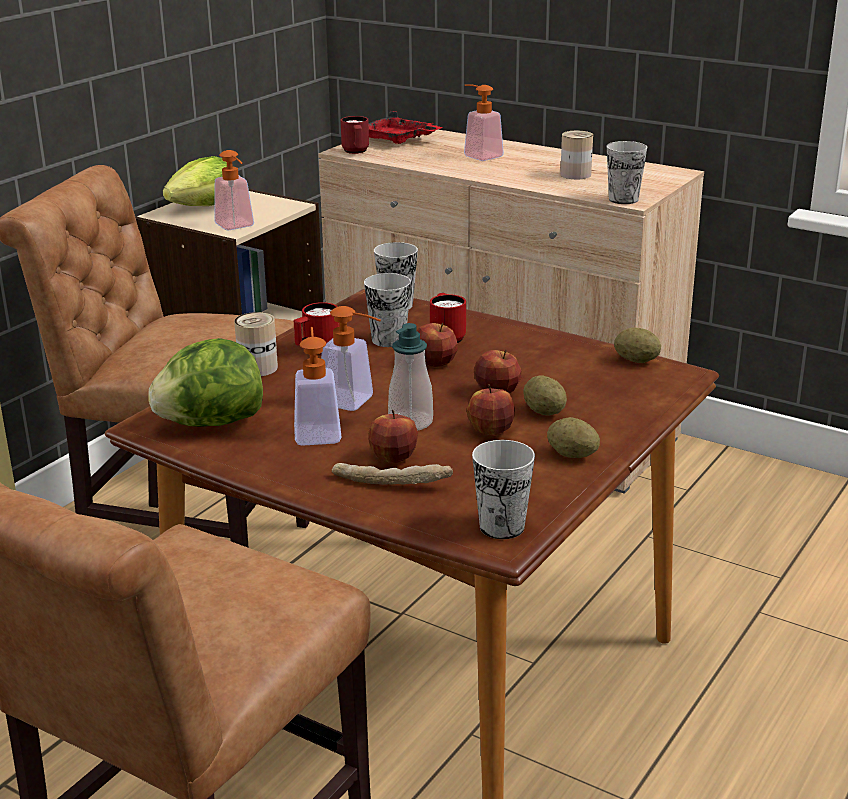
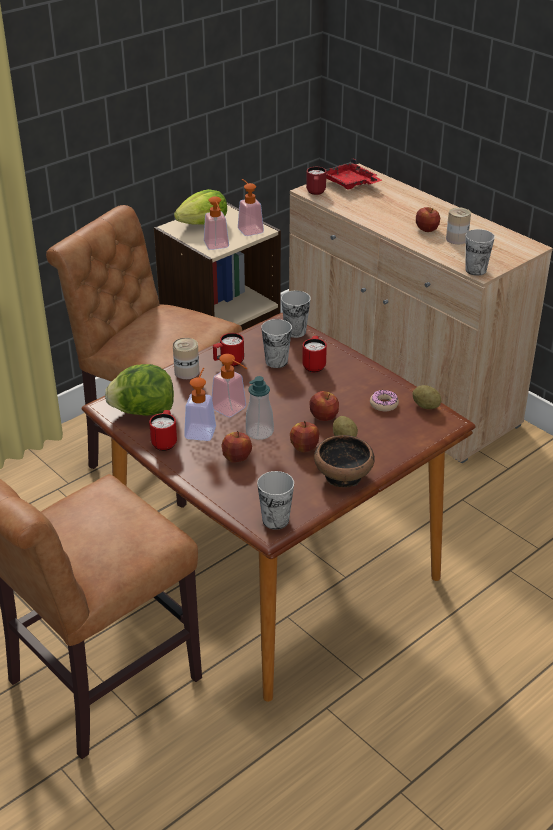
camera: 15 degrees right, 10 degrees up
bread [332,463,453,485] -> none
apple [417,323,457,367] -> apple moved to [416,207,440,232]
soap dispenser [464,84,504,161] -> soap dispenser moved to [238,179,264,236]
potato [547,417,600,458] -> bowl [314,435,375,487]
none -> red mug [149,410,177,451]
none -> donut [370,390,399,411]

